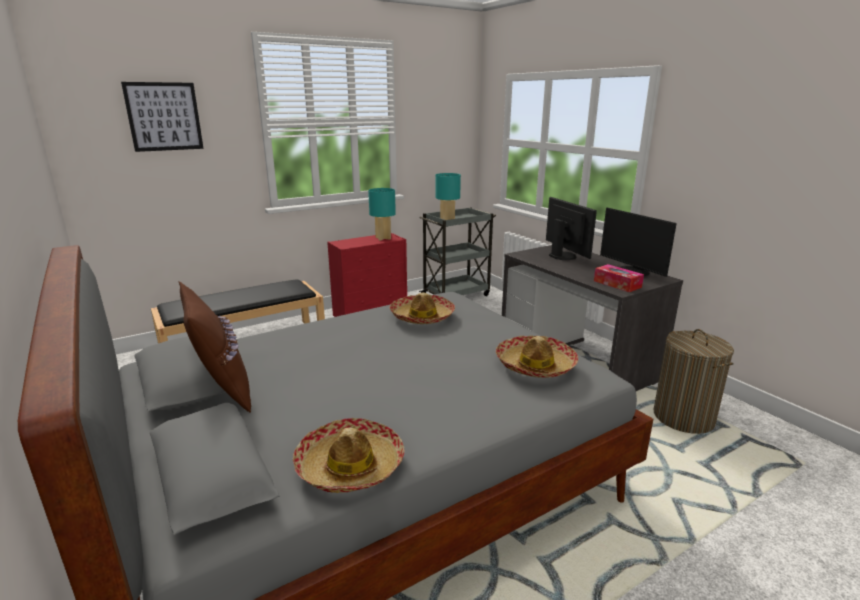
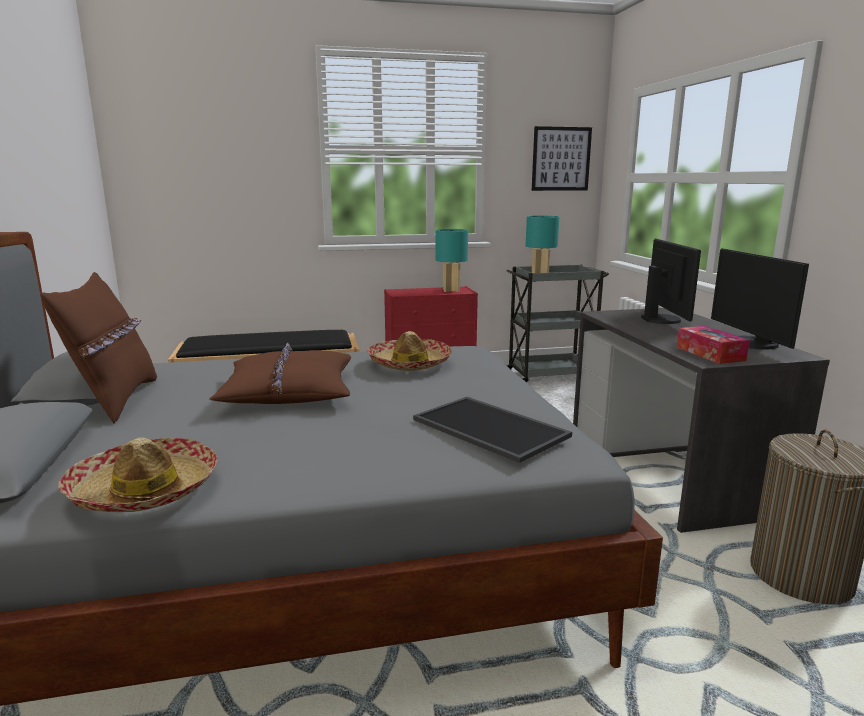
camera: 20 degrees right, 5 degrees down
picture [121,82,204,152] -> picture moved to [532,126,592,191]
hat [496,335,578,378] -> tray [413,397,572,463]
none -> brown pillow [210,342,351,404]

